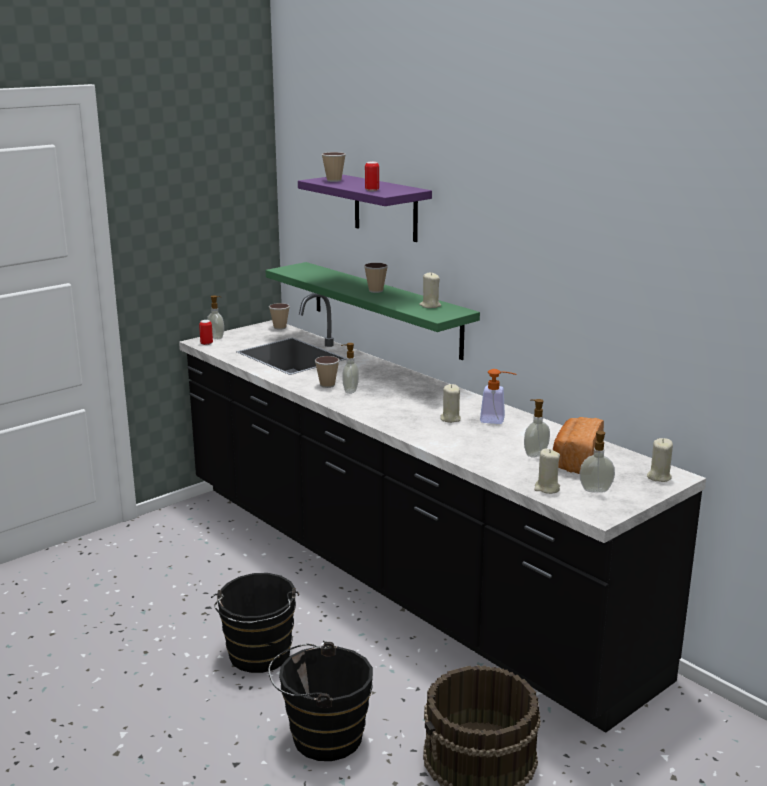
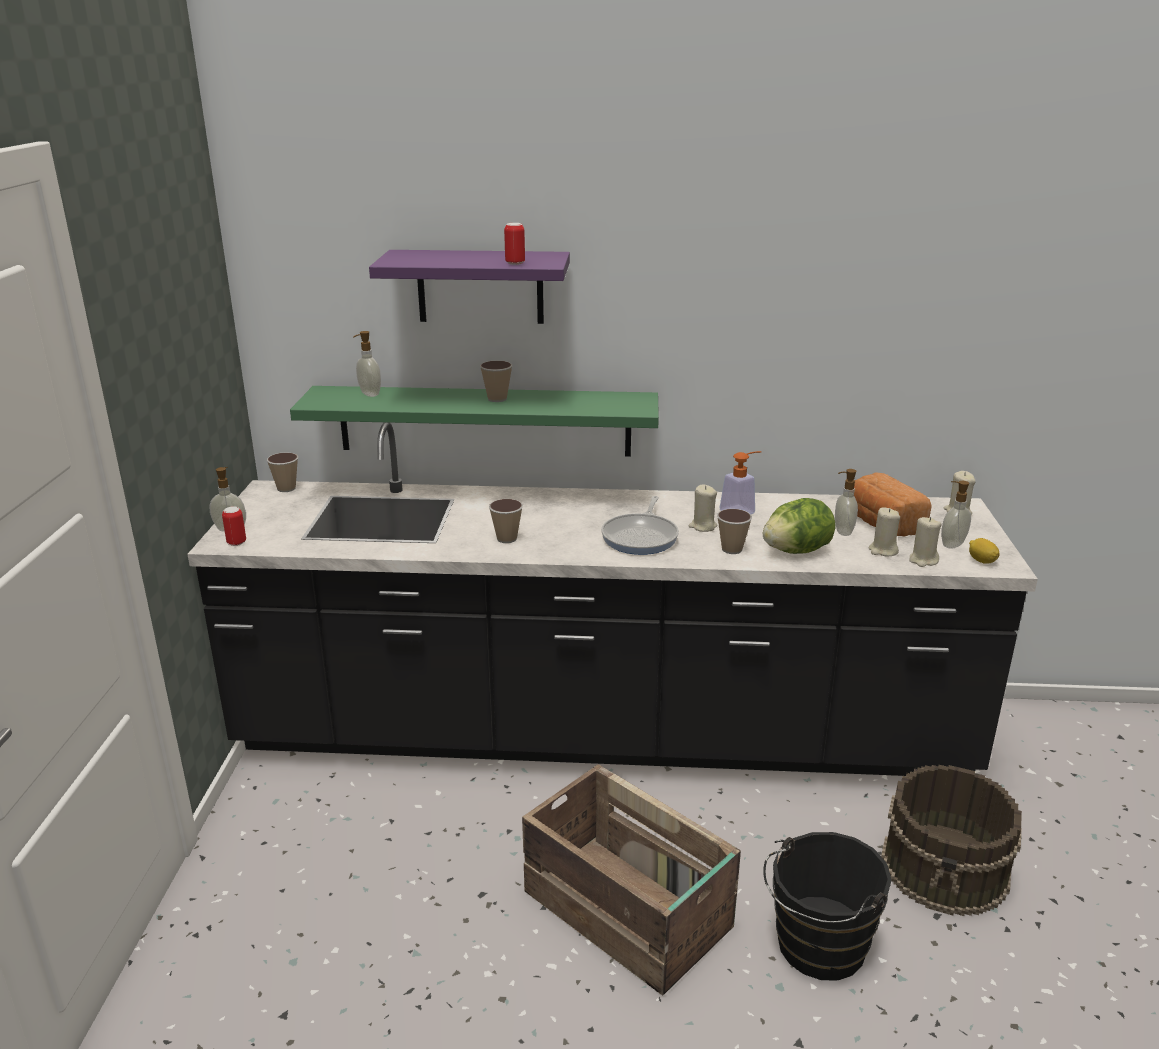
camera: 45 degrees left, 5 degrees up
black bucket [211,573,299,673] -> crate [522,764,741,996]
cup [322,152,346,182] -> cup moved to [717,509,752,554]
soap dispenser [341,343,359,394] -> soap dispenser moved to [353,331,381,397]
beige candle [419,272,441,308] -> beige candle moved to [869,507,900,556]
none -> frying pan [601,496,679,555]
none -> lettuce [763,498,835,554]
none -> lemon [969,538,1000,564]

